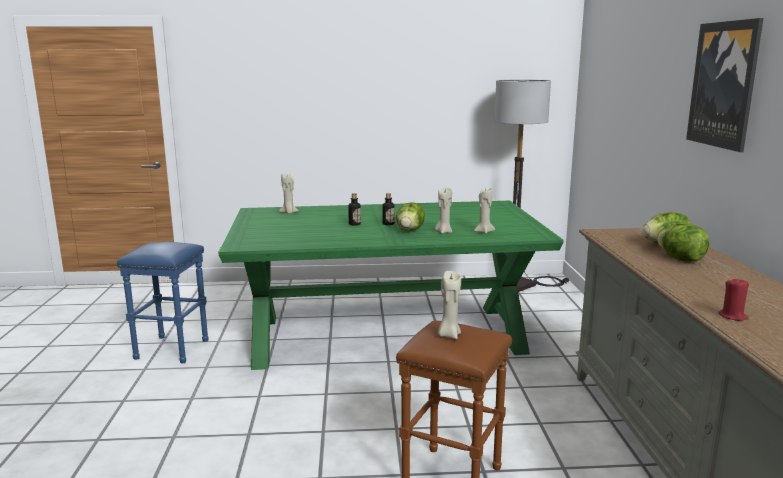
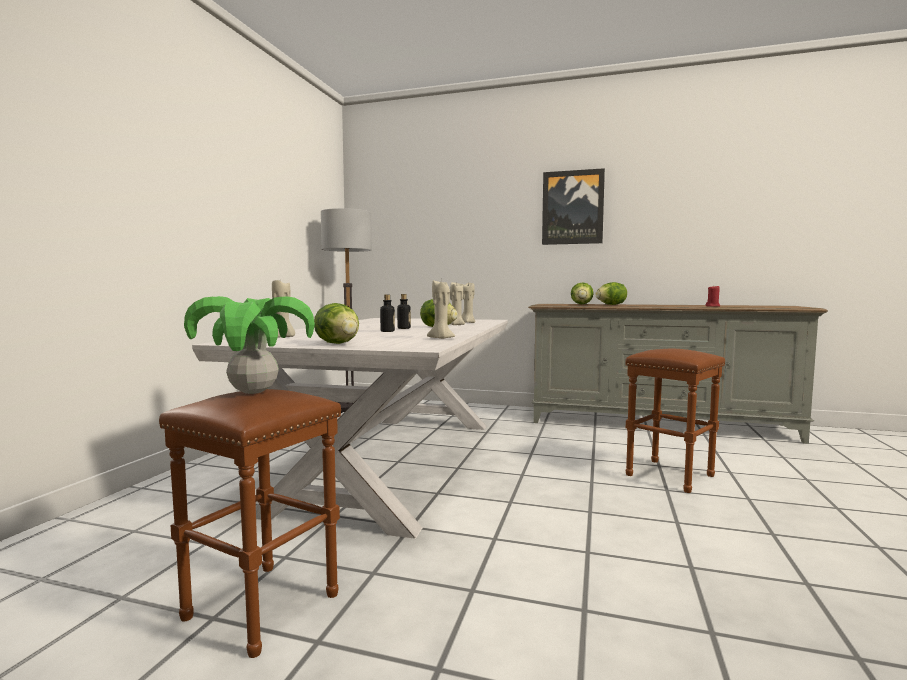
camera: 70 degrees left, 10 degrees down
blue stool [117,242,208,363] -> brown stool [159,389,341,658]
green dining table [219,201,564,370] -> white dining table [192,318,508,539]
beige candle [438,271,461,339] -> beige candle moved to [427,280,455,339]
none -> potted plant [184,296,315,394]
none -> lettuce [314,303,359,344]

